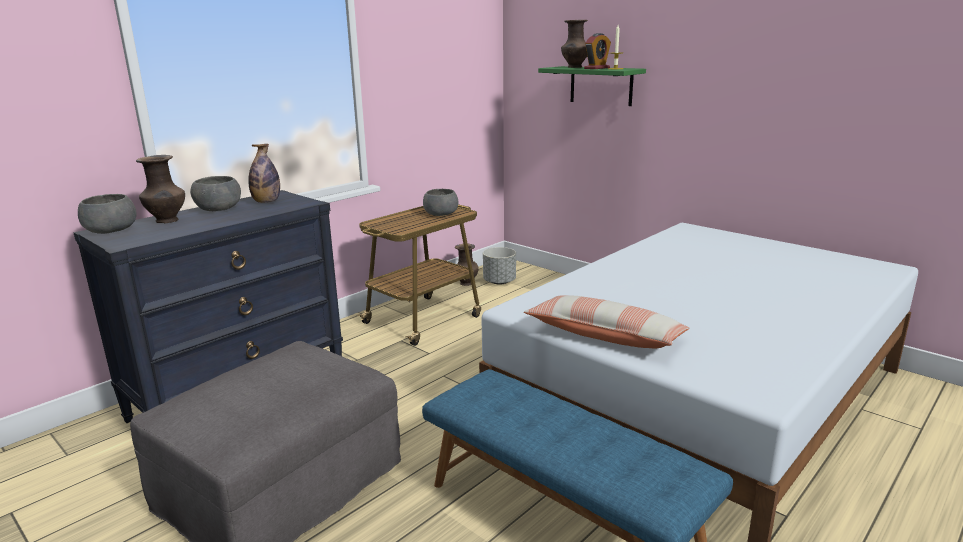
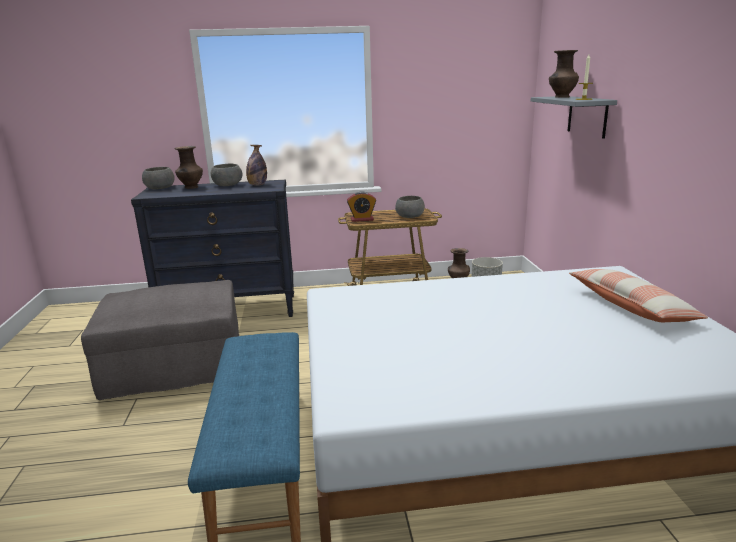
camera: 40 degrees right, 0 degrees up
pillow [524,295,690,348] -> pillow moved to [569,269,708,322]
green shelf [538,66,646,106] -> grey shelf [531,96,617,139]
alarm clock [584,33,611,69] -> alarm clock moved to [347,191,376,222]

